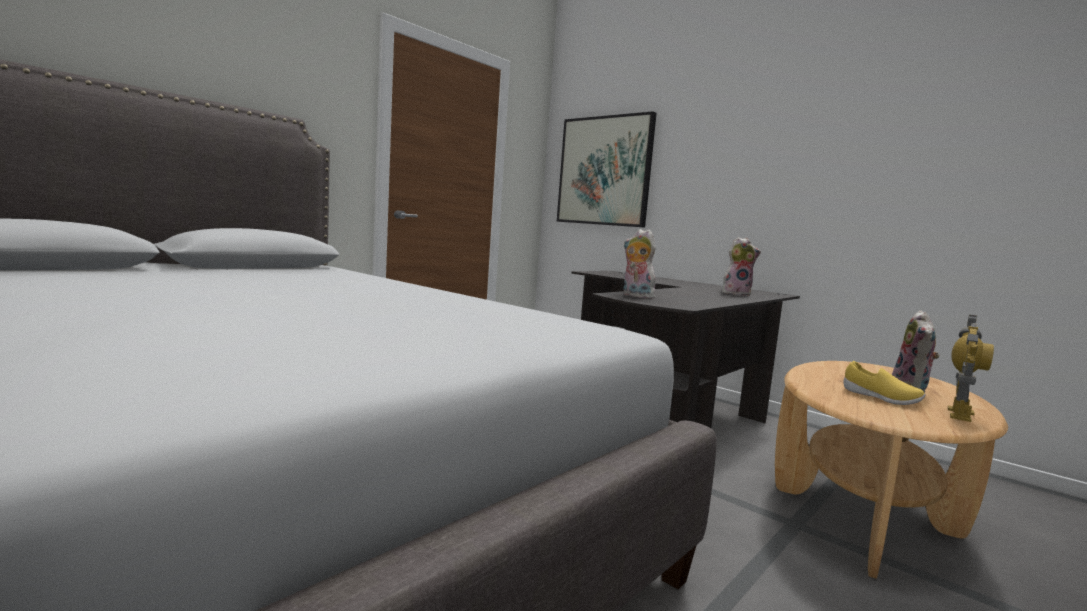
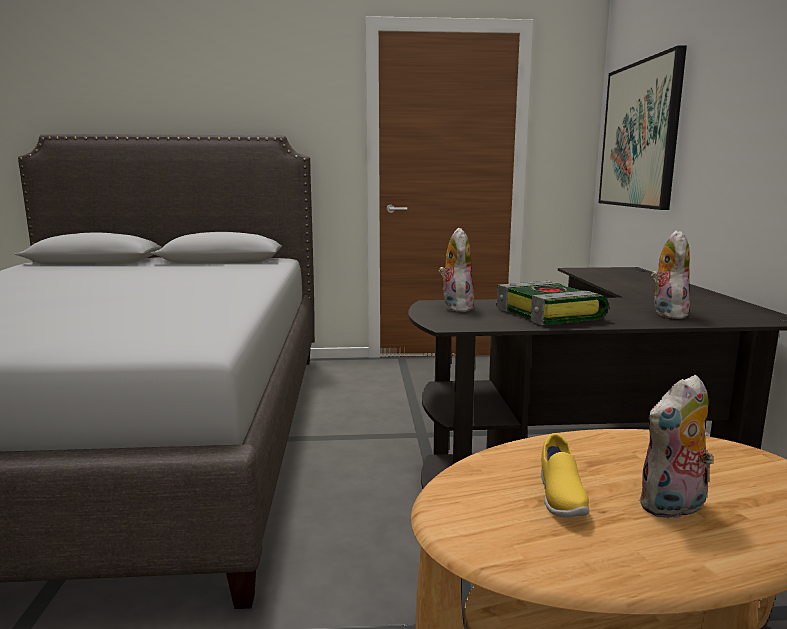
camera: 45 degrees right, 5 degrees up
plush toy [722,237,761,296] -> plush toy turned 120 degrees counterclockwise [651,230,690,319]
toy robot [948,315,994,422] -> none
none -> book [496,281,609,325]

